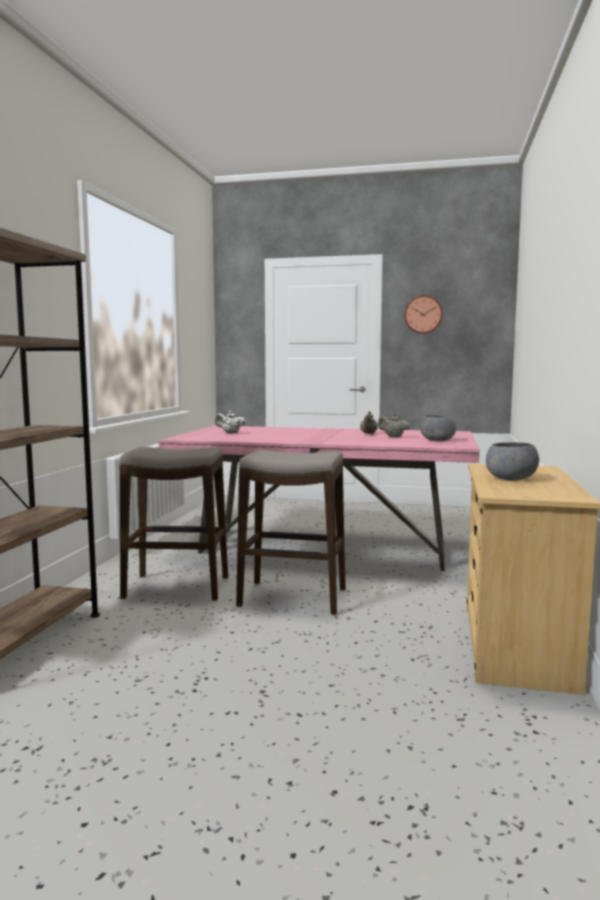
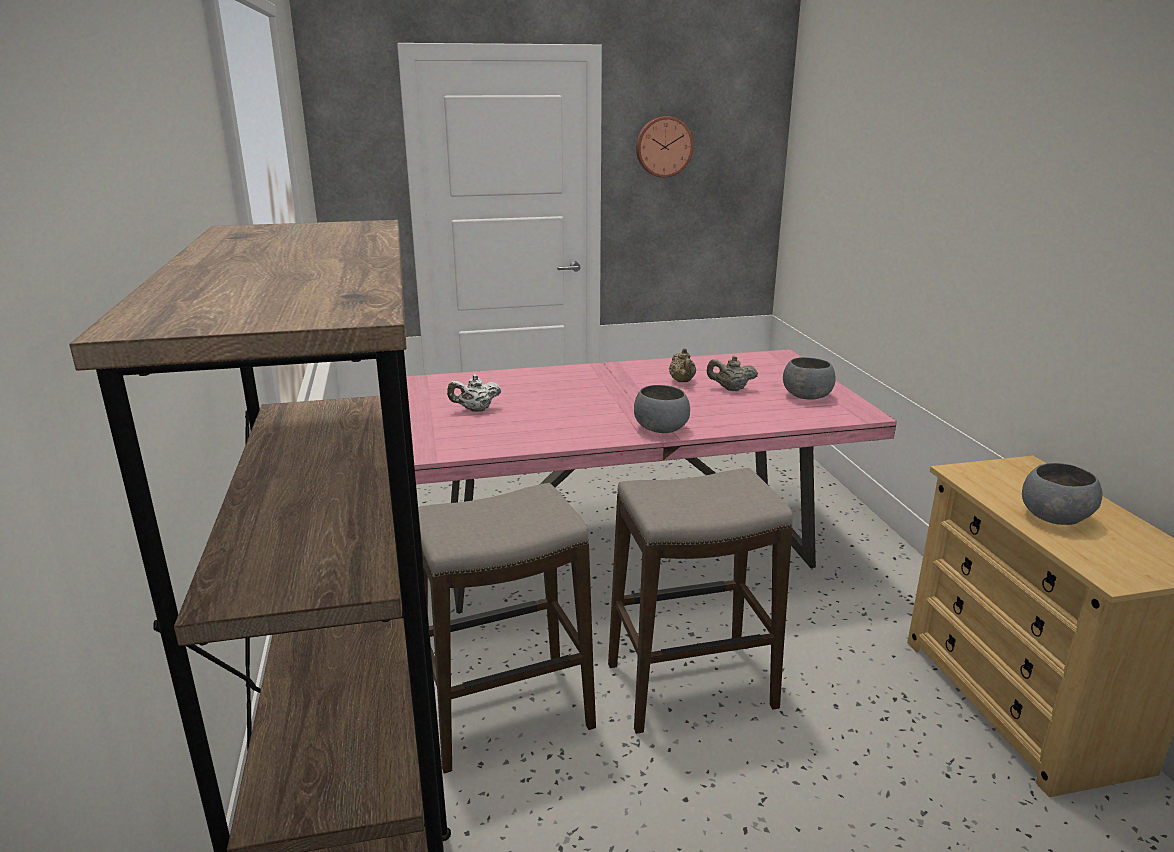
camera: 25 degrees left, 15 degrees up
none -> grey bowl [634,385,690,433]

